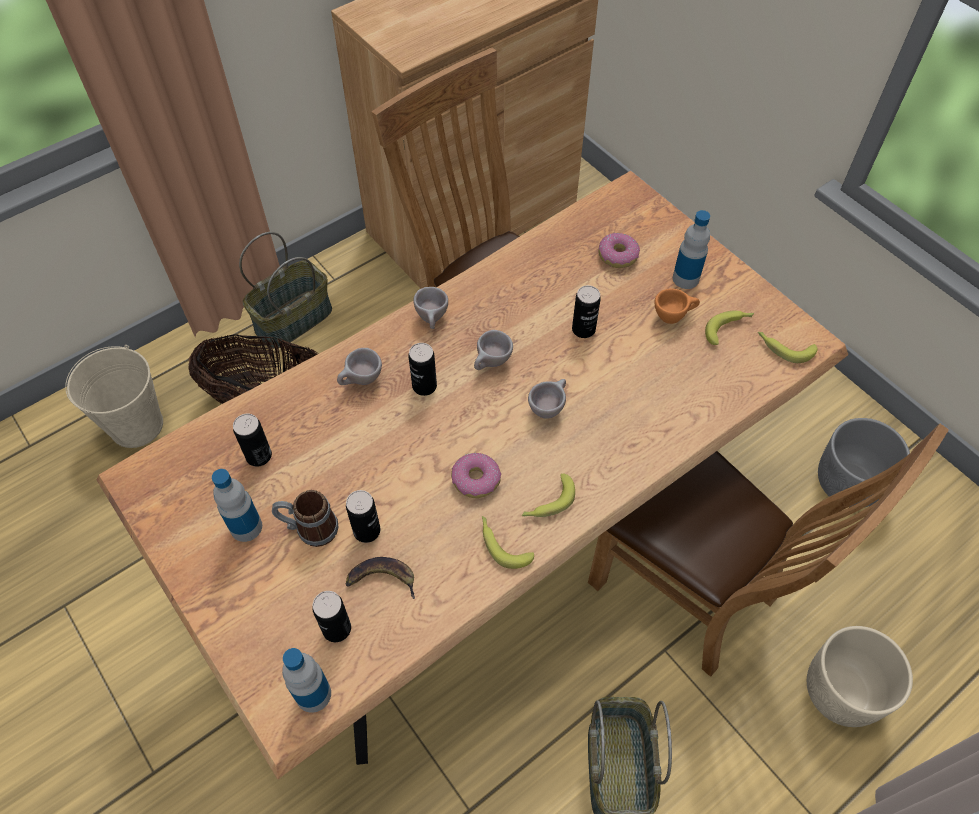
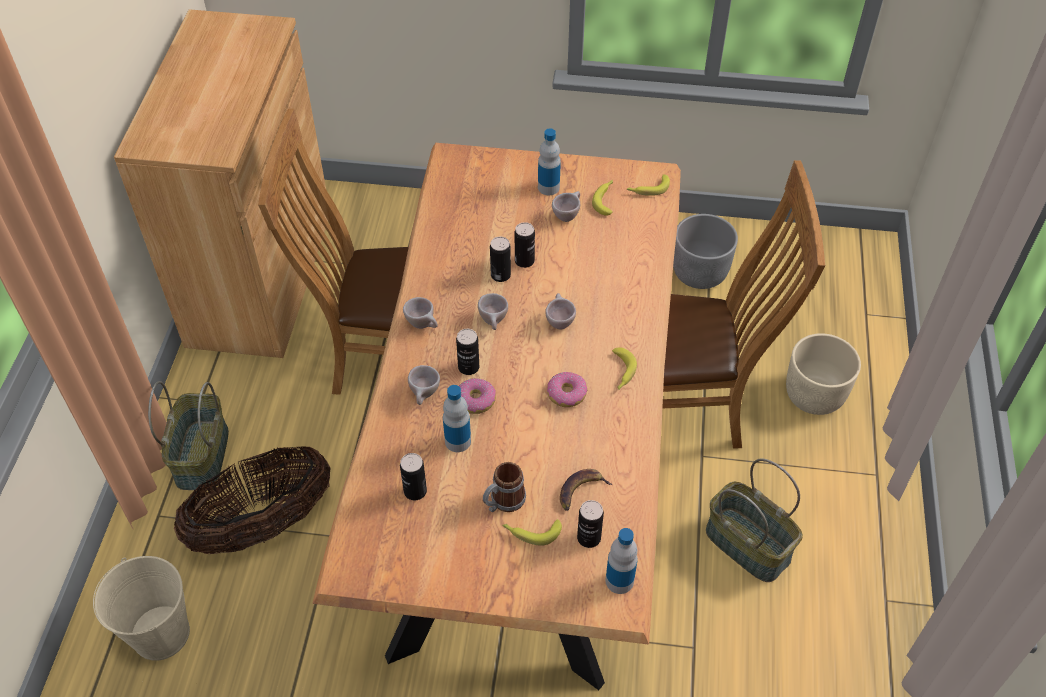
camera: 45 degrees left, 5 degrees down
bottle [212,469,262,542] -> bottle moved to [443,385,471,452]
can [346,490,381,543] -> can moved to [490,236,511,282]
banana [482,516,534,569] -> banana moved to [502,519,562,546]
donut [599,233,640,268] -> donut moved to [459,378,496,414]
orange cup [654,288,700,324] -> beige cup [552,191,580,222]

